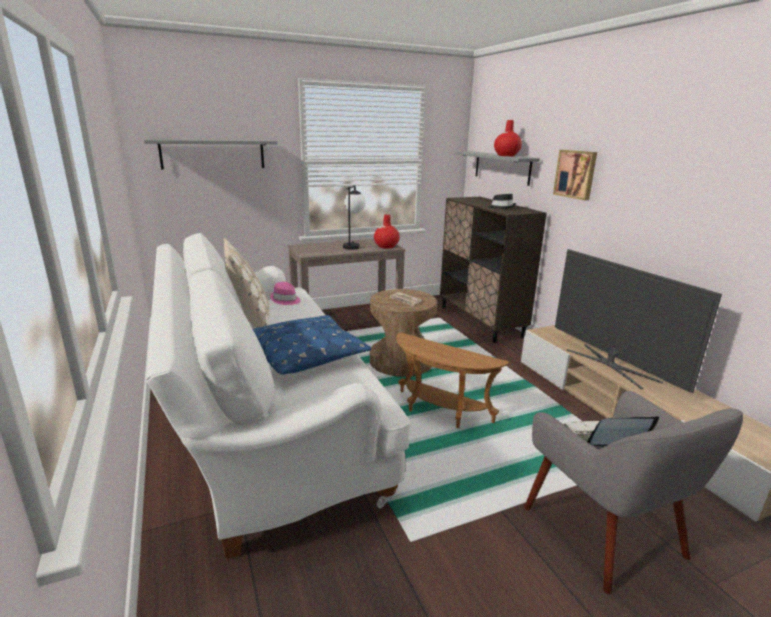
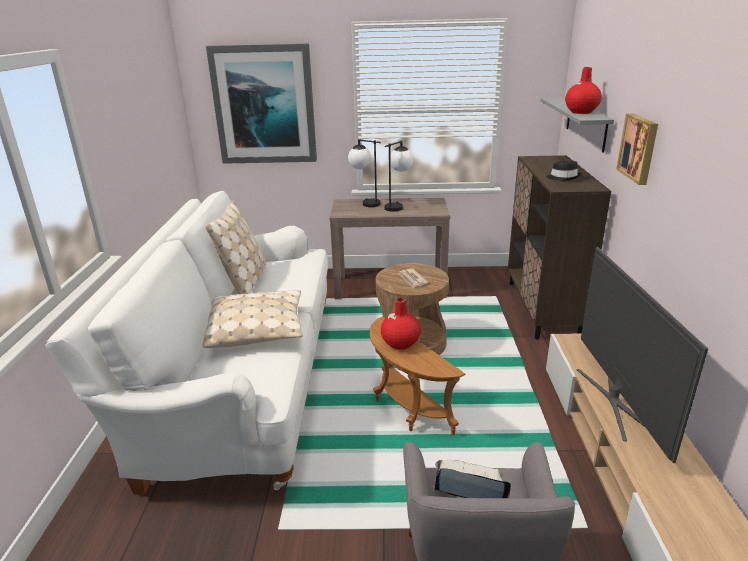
camera: 25 degrees right, 5 degrees up
grey shelf [144,139,278,169] -> picture [206,44,317,164]
blue pillow [253,315,372,374] -> beige pillow [202,290,303,348]
pink hat [270,282,301,305] -> none
red vase [374,214,400,249] -> red vase moved to [381,298,421,349]
none -> table lamp [348,139,381,207]

